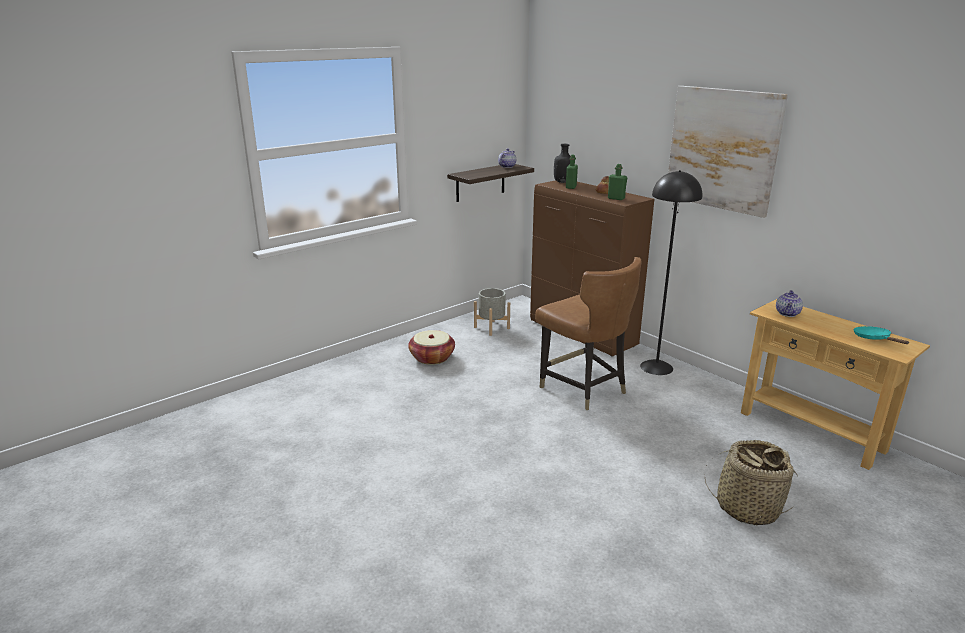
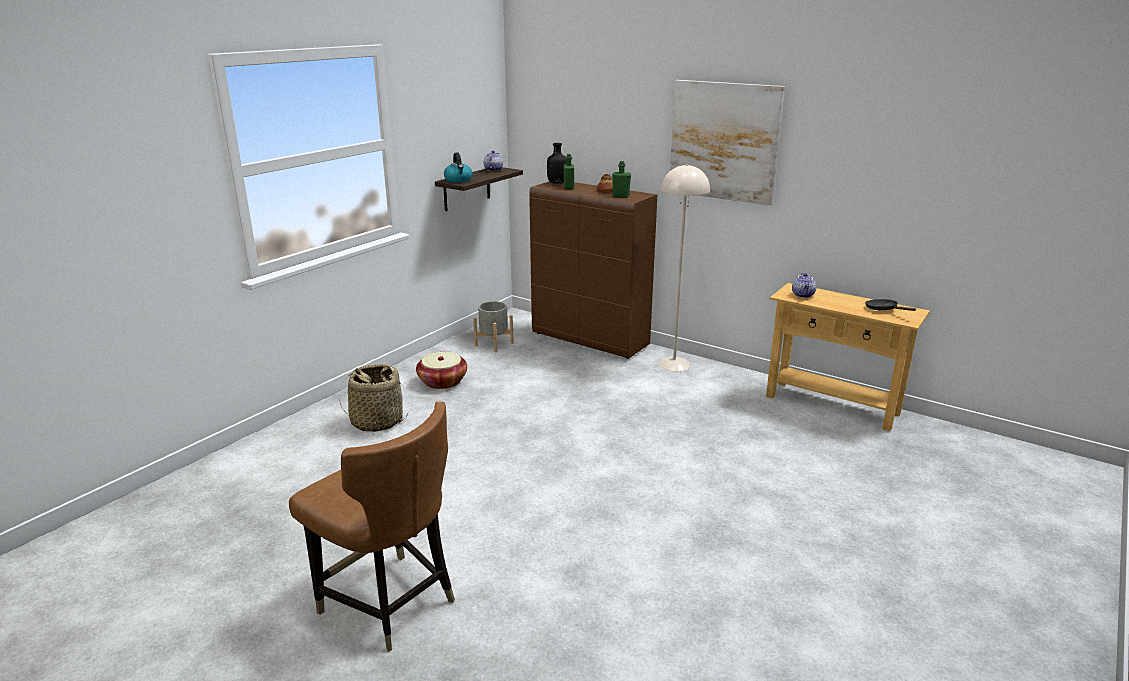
camera: 15 degrees left, 0 degrees up
brown chair [535,257,642,410] -> brown chair moved to [289,402,455,652]
black floor lamp [640,170,702,375] -> beige floor lamp [658,164,710,371]
basket [705,440,798,525] -> basket moved to [339,364,408,432]
turquoise frying pan [853,326,909,344] -> black frying pan [865,299,916,311]
none -> kettle [444,152,472,183]

